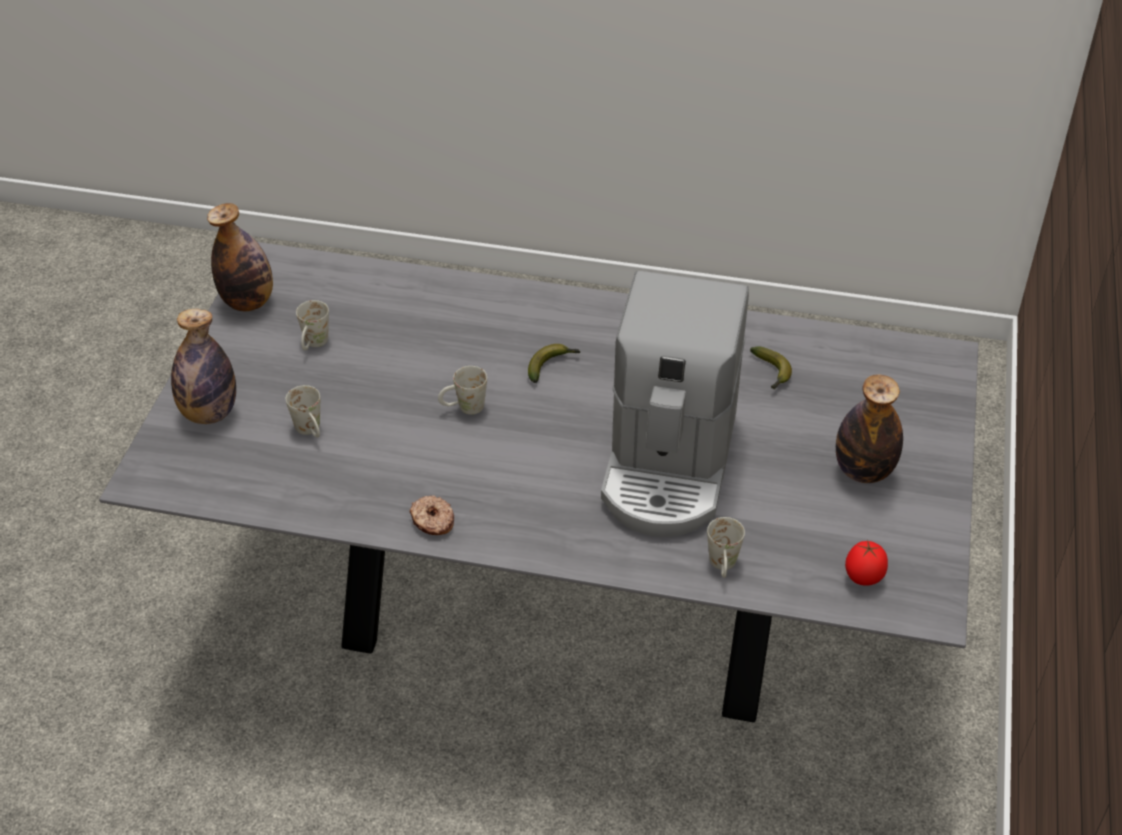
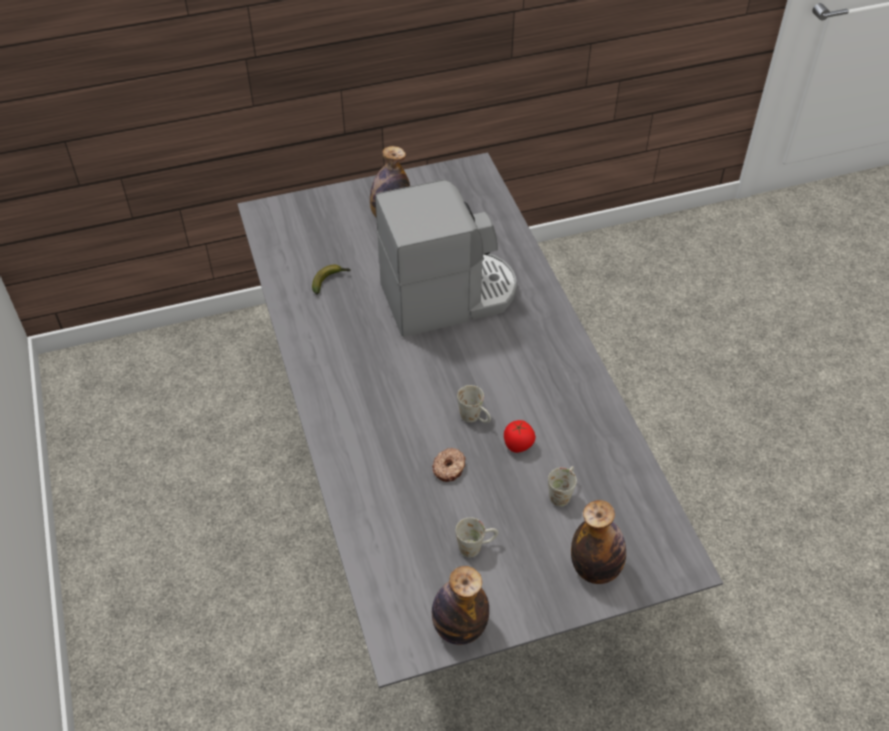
camera: 120 degrees left, 5 degrees up
donut [410,495,454,535] -> donut moved to [432,448,465,482]
banana [528,344,580,383] -> none
white mug [707,517,745,578] -> none
tomato [845,540,888,586] -> tomato moved to [504,420,536,453]

